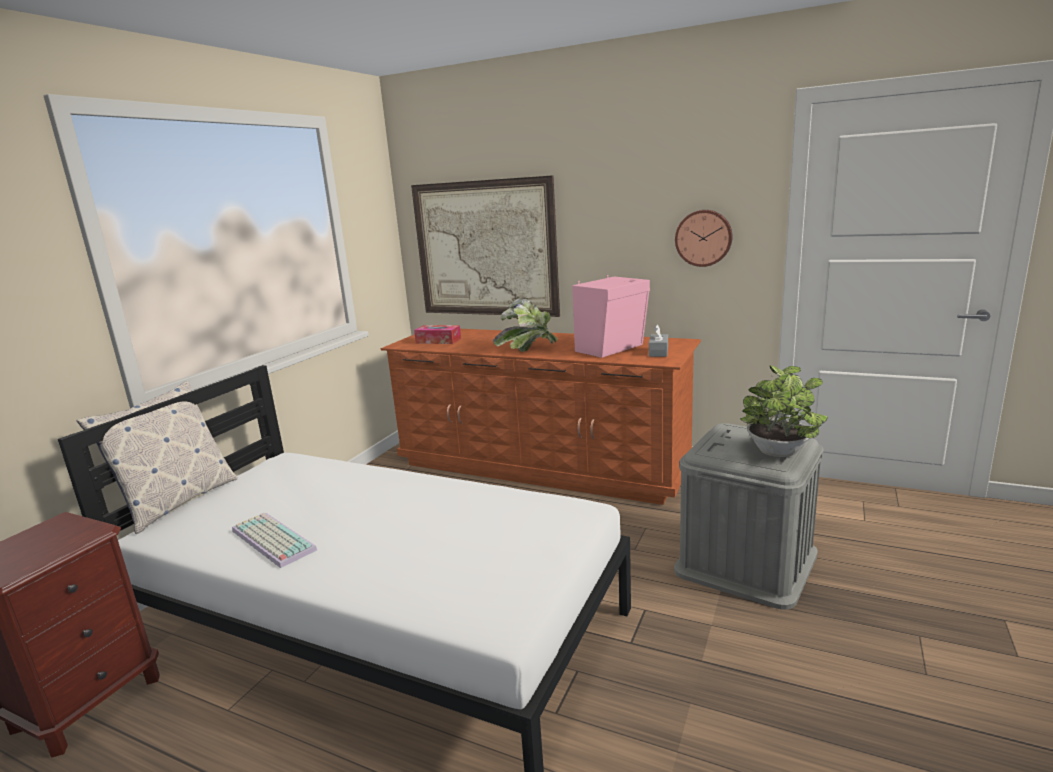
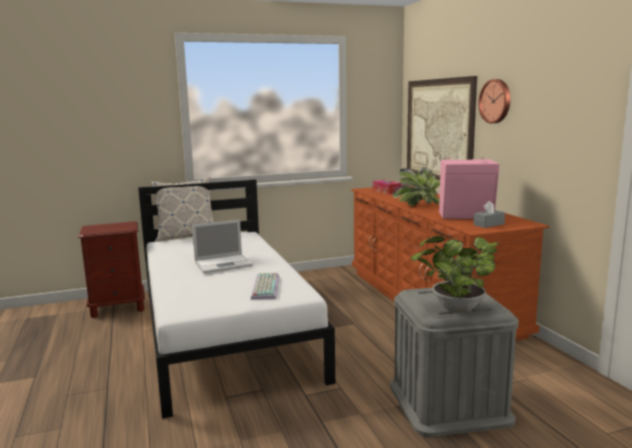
camera: 45 degrees right, 5 degrees down
keyboard [232,513,317,568] -> keyboard moved to [251,272,279,300]
wall clock [675,210,733,267] -> wall clock moved to [478,79,510,123]
none -> laptop [192,219,253,273]

